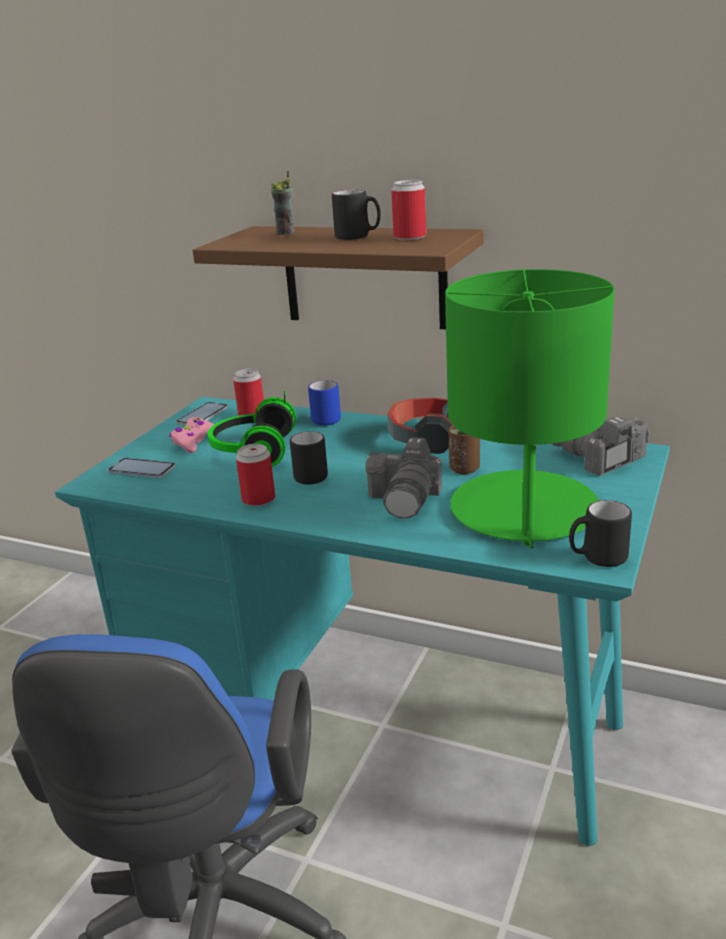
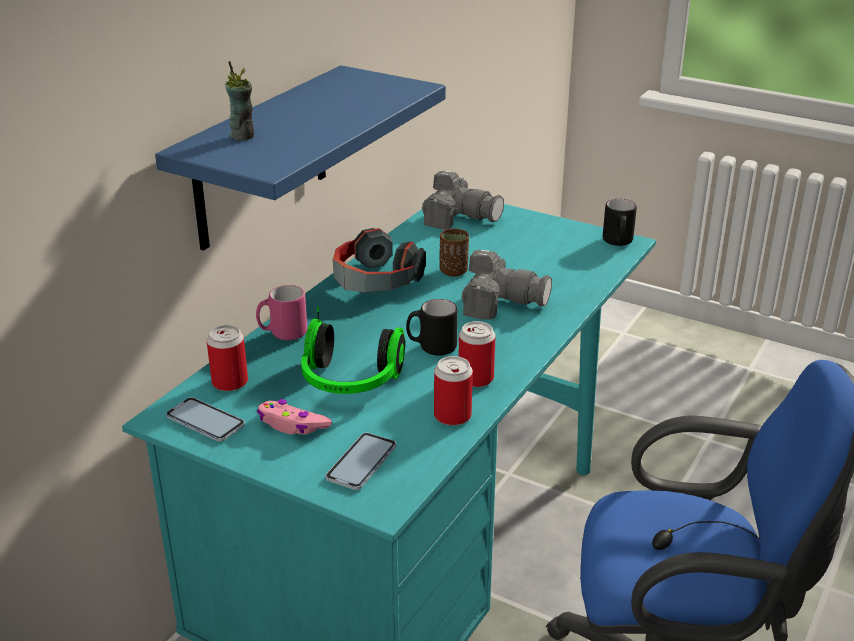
camera: 85 degrees left, 5 degrees up
brown shelf [192,226,484,329] -> blue shelf [155,65,446,251]
blue mug [308,380,341,426] -> pink mug [256,285,307,340]
black mug [332,190,381,240] -> none
can [391,180,426,241] -> can moved to [434,356,473,426]
green table lamp [445,269,615,549] -> none
camera [552,417,650,476] -> camera turned 120 degrees counterclockwise [422,171,504,230]

